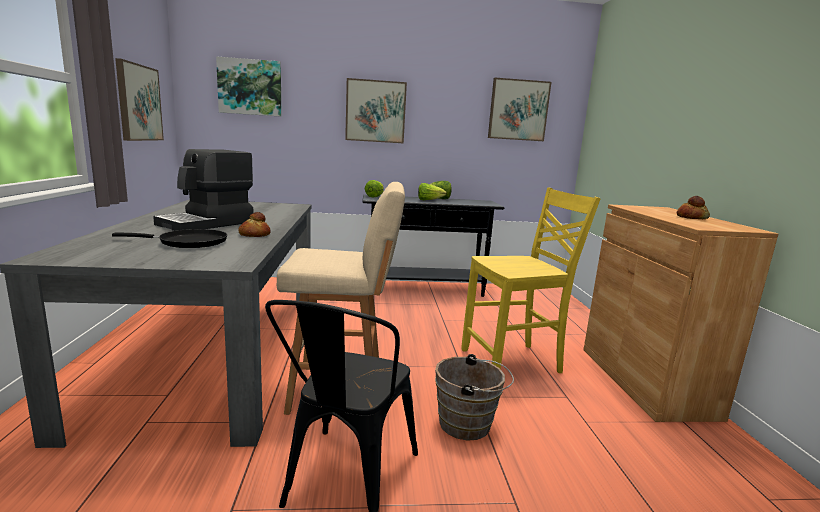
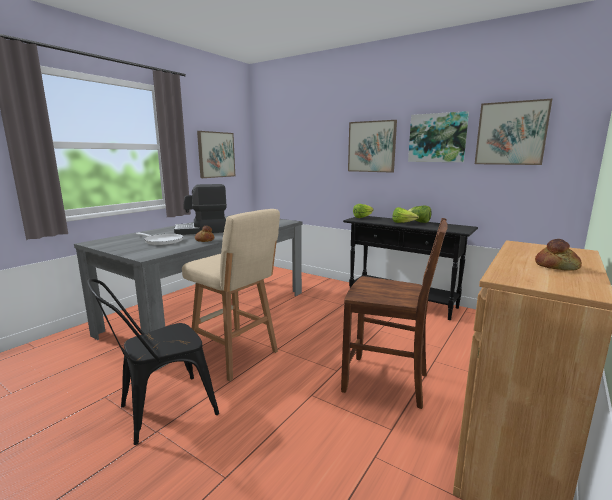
camera: 40 degrees right, 0 degrees up
black frying pan [112,229,227,248] -> white frying pan [136,232,183,245]
picture [216,56,282,117] -> picture moved to [408,111,469,162]
brown bucket [435,354,514,441] -> none
yellow chair [461,188,601,373] -> brown chair [341,218,448,409]

